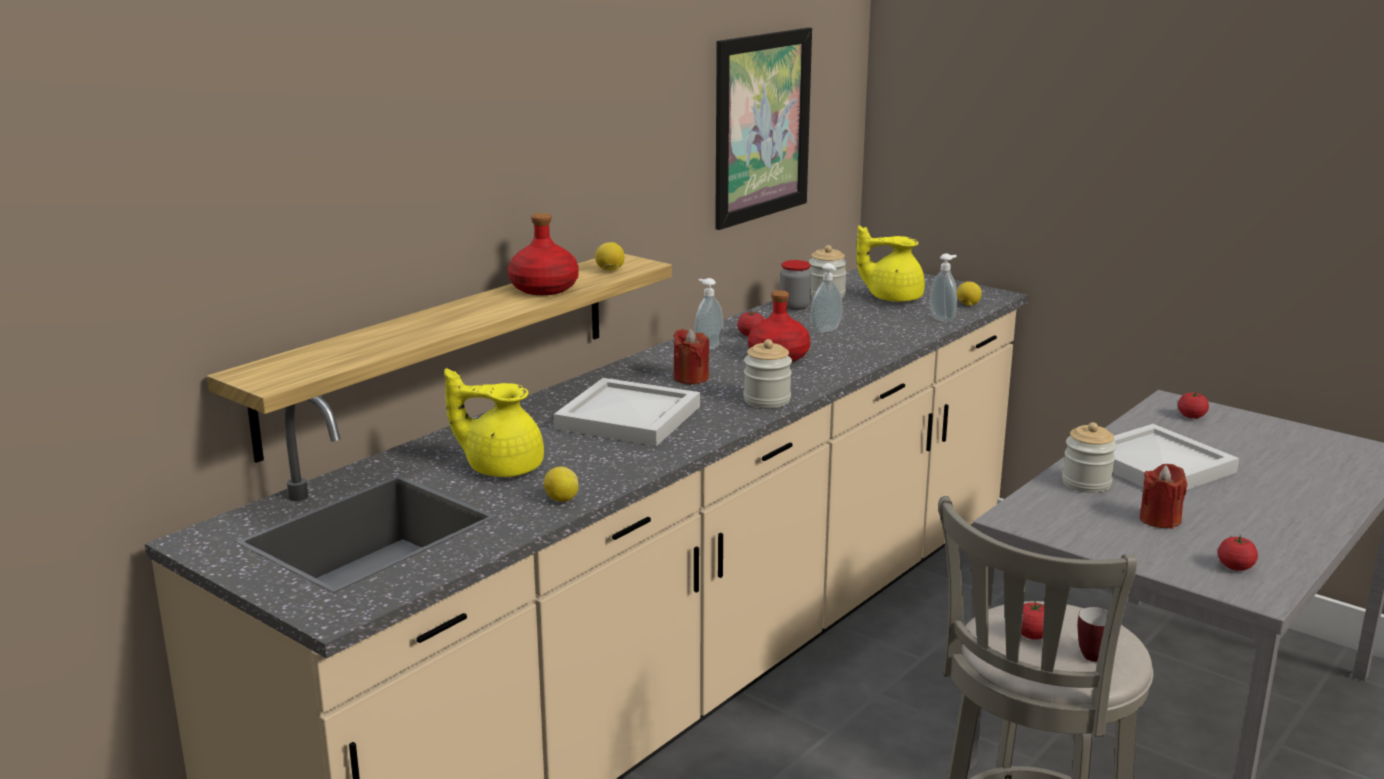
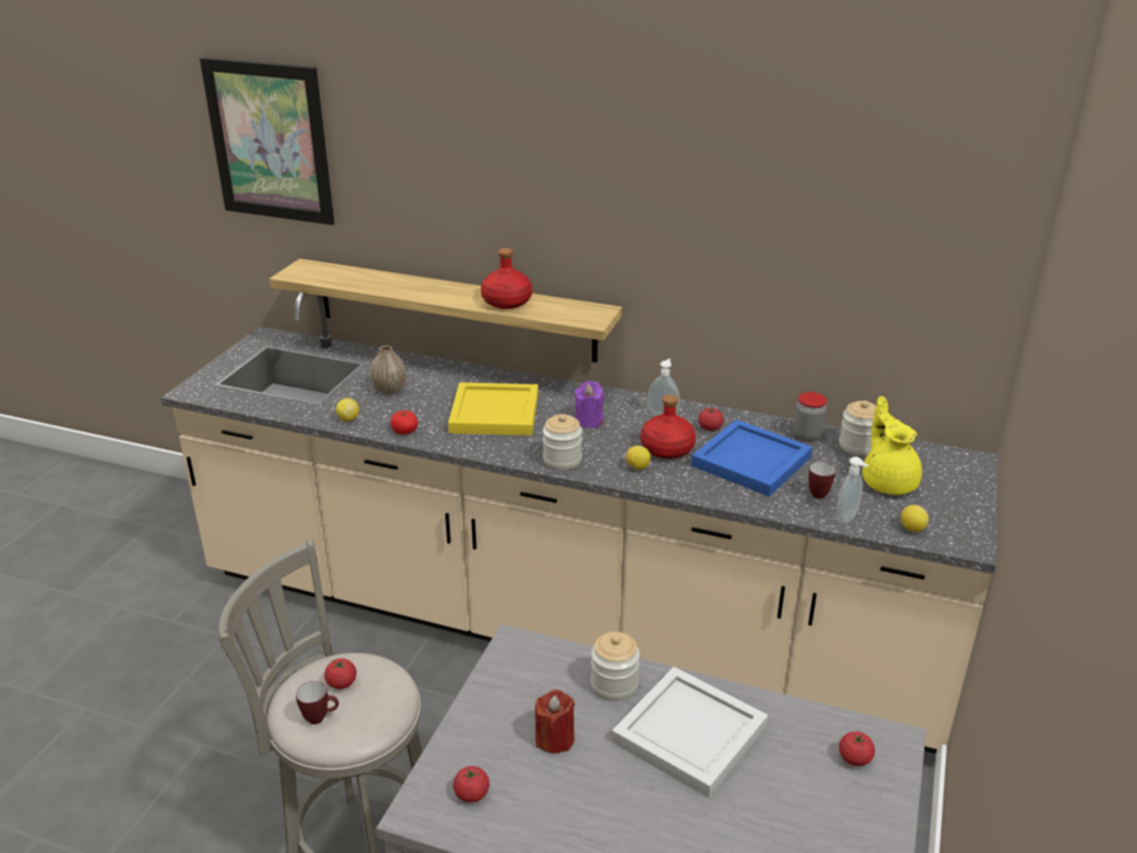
camera: 70 degrees right, 10 degrees up
yellow teapot [444,368,544,477] -> vase [370,345,406,394]
white tray [554,378,700,446] -> yellow tray [448,382,538,436]
lemon [595,242,624,271] -> lemon moved to [626,446,651,470]
red candle [674,329,710,384] -> purple candle [574,381,604,428]
picture [715,27,812,230] -> picture moved to [200,57,334,225]
soap dispenser [811,263,842,333] -> blue tray [691,420,813,496]
none -> tomato [390,411,418,434]
none -> mug [808,462,835,499]

